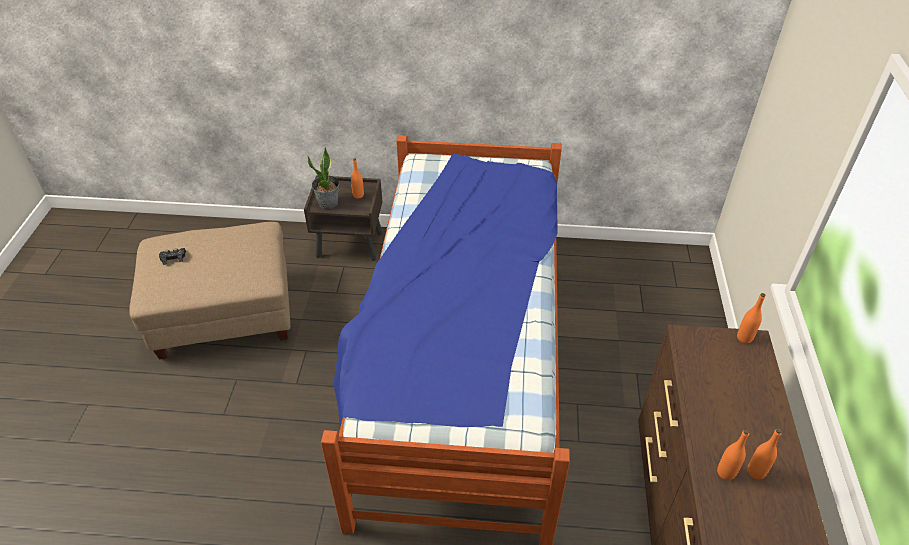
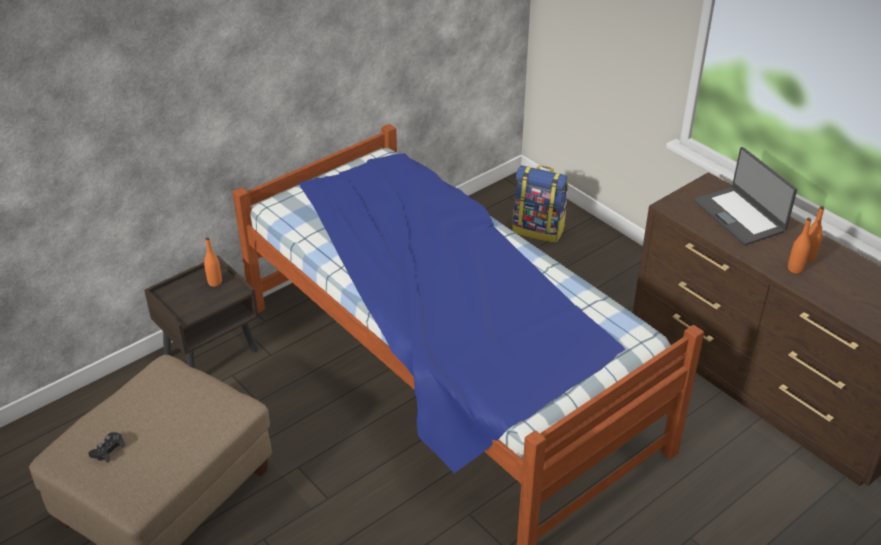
camera: 45 degrees left, 5 degrees down
potted plant [307,147,339,209] -> none
orange bottle [737,293,765,343] -> none
none -> backpack [512,165,568,243]
none -> laptop [694,147,797,245]

